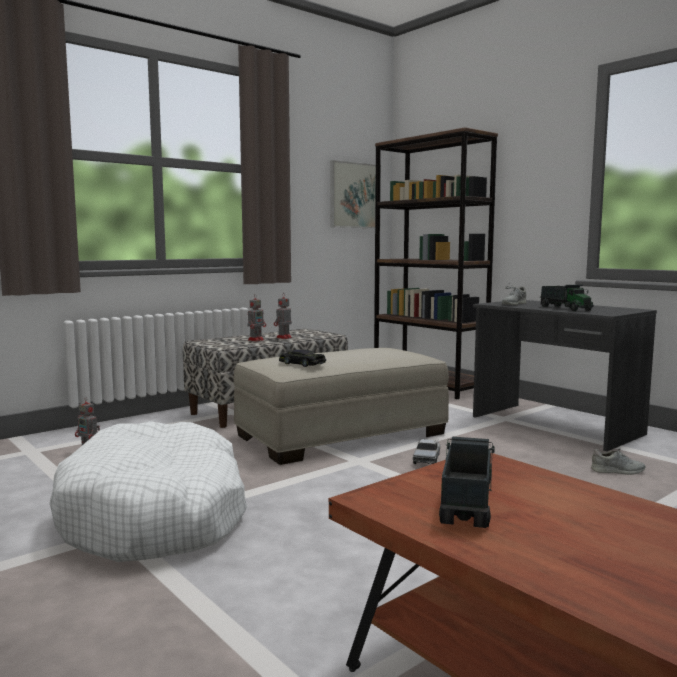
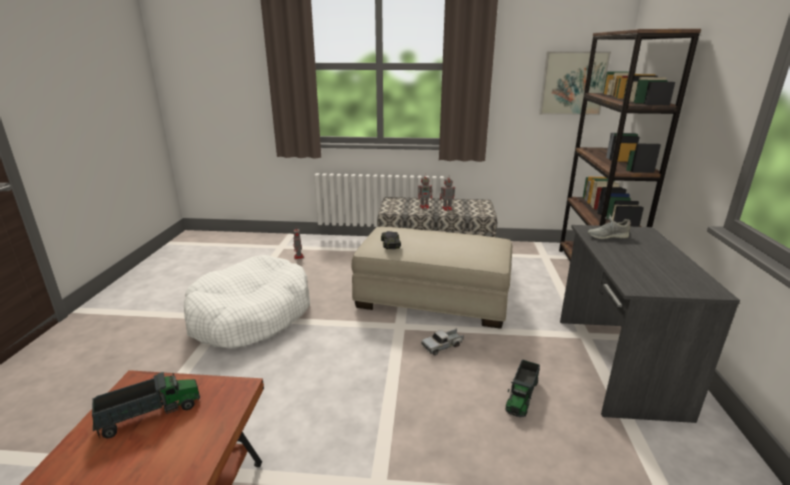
camera: 45 degrees right, 15 degrees up
toy truck [541,285,593,311] -> toy truck moved to [506,360,540,417]
grey shoe [591,449,646,475] -> none

